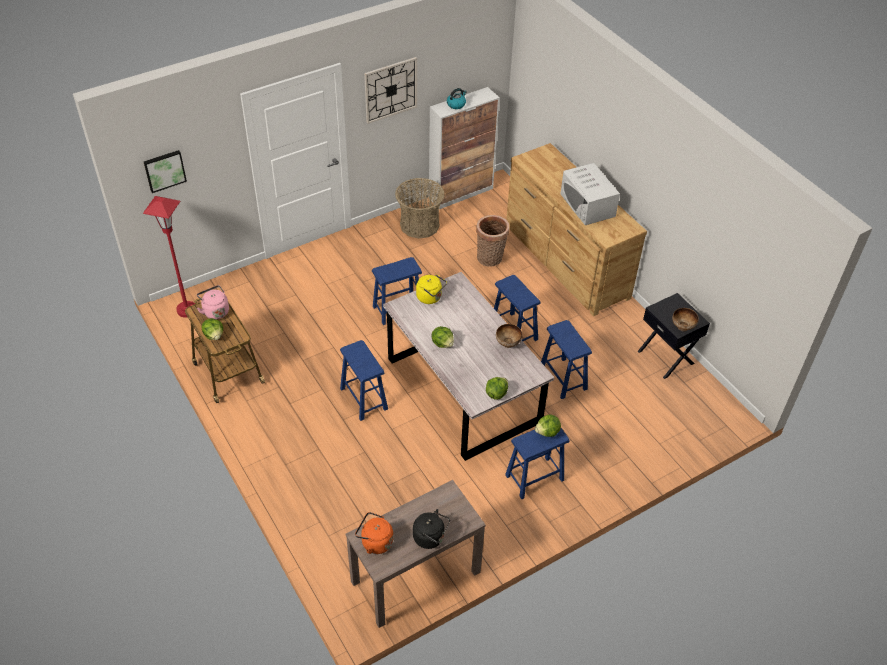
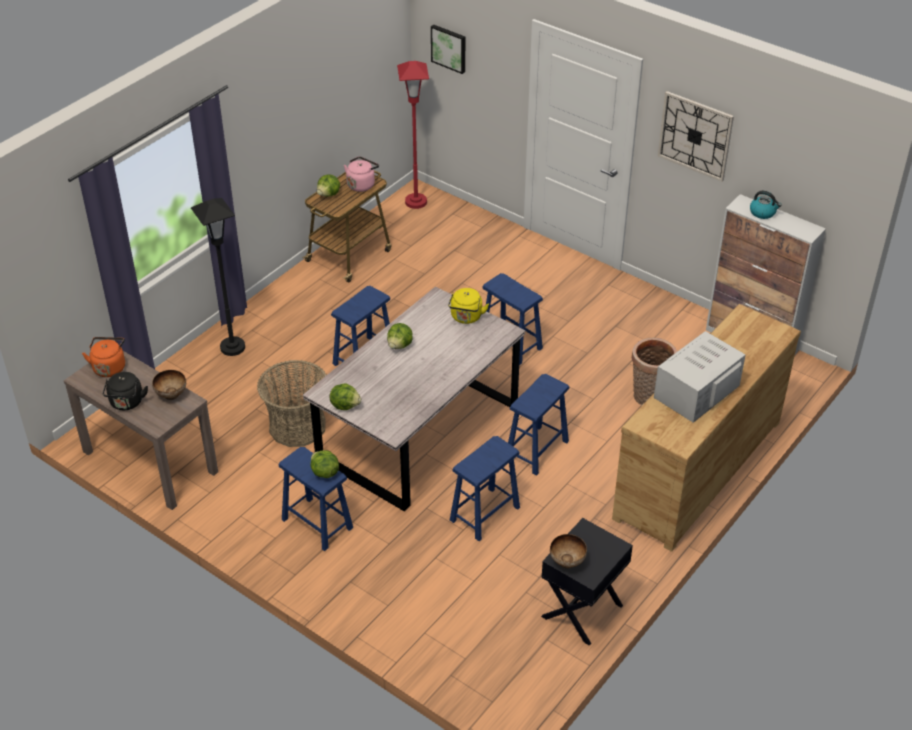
camera: 70 degrees right, 5 degrees down
basket [395,178,445,239] -> basket moved to [257,360,327,447]
bowl [496,324,522,348] -> bowl moved to [152,370,186,400]
none -> black floor lamp [191,198,245,356]

